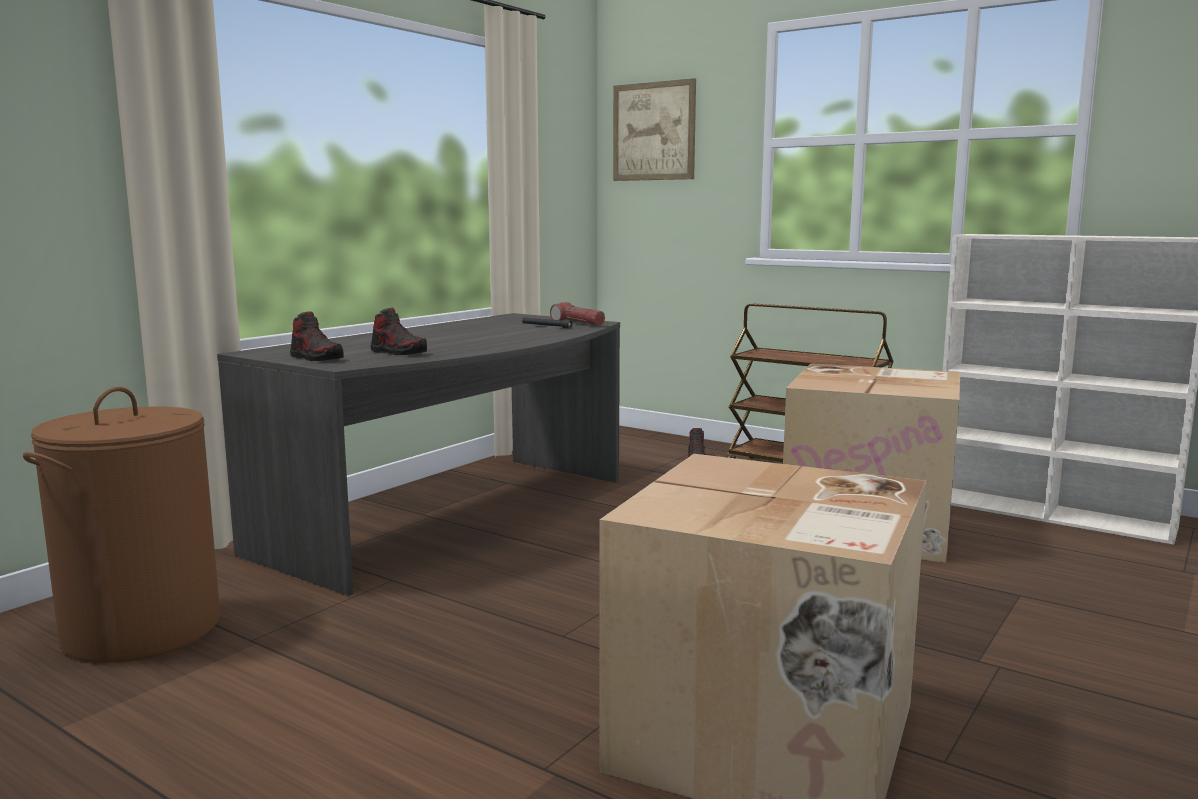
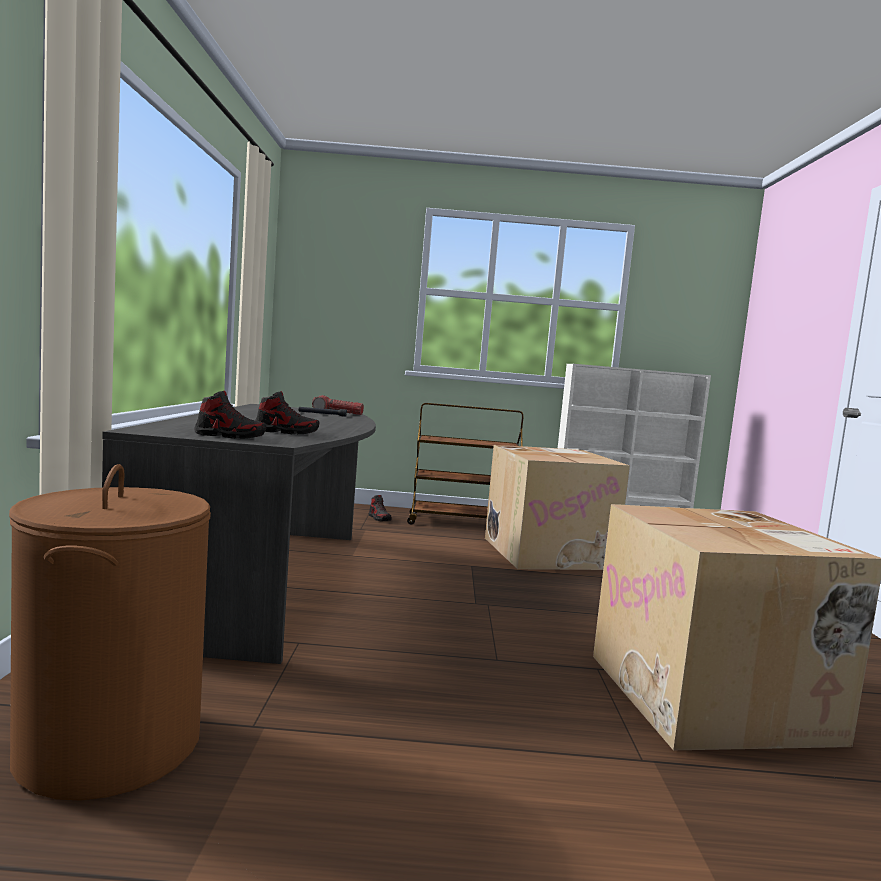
camera: 35 degrees left, 5 degrees down
picture [613,78,696,181] -> none

